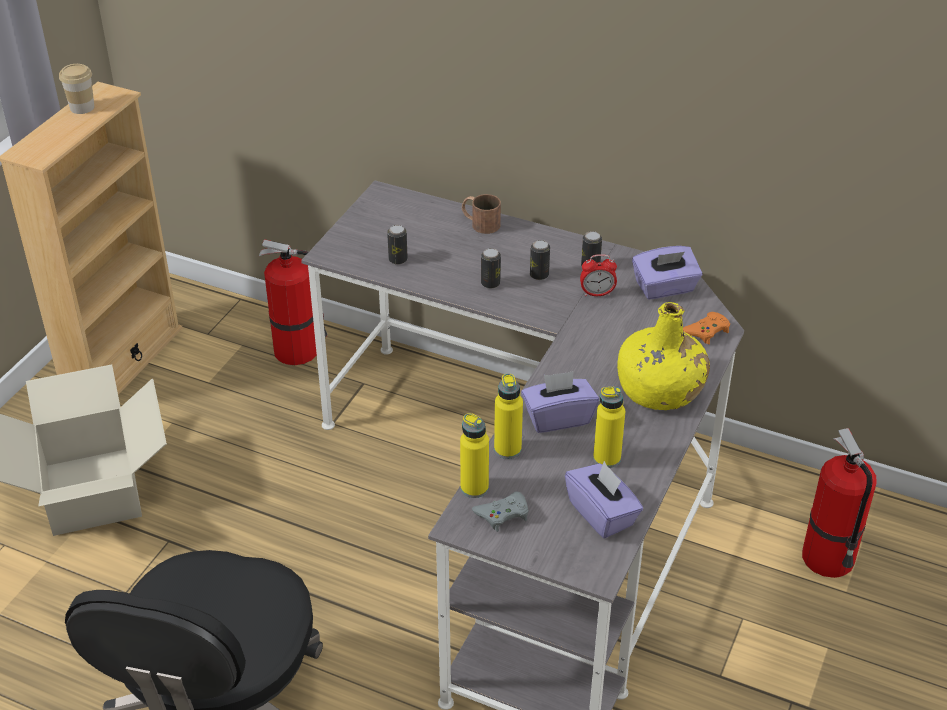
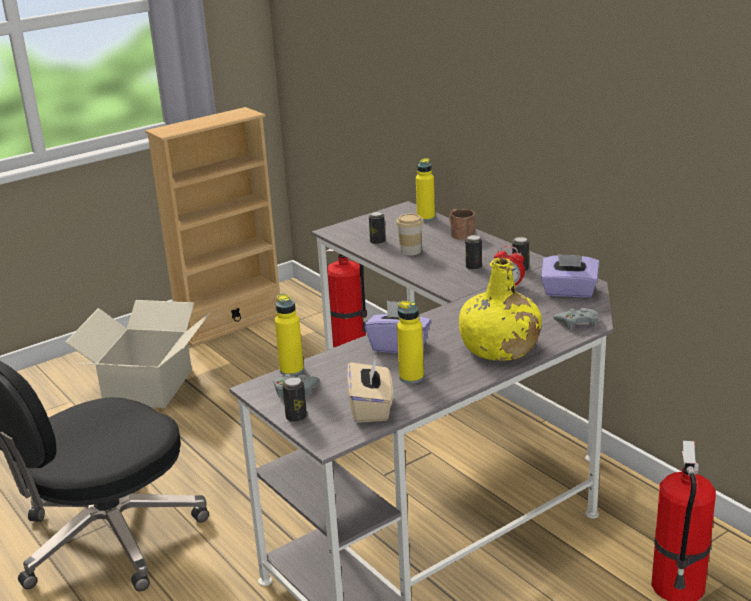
camera: 30 degrees right, 15 degrees down
cup [59,64,94,114] -> cup moved to [396,213,424,256]
can [481,248,501,289] -> can moved to [282,377,307,422]
yellow bottle [494,374,523,459] -> yellow bottle moved to [416,158,435,221]
purple tissue box [565,461,643,538] -> beige tissue box [347,357,393,423]
orange game controller [683,312,730,345] -> grey game controller [553,308,598,330]

